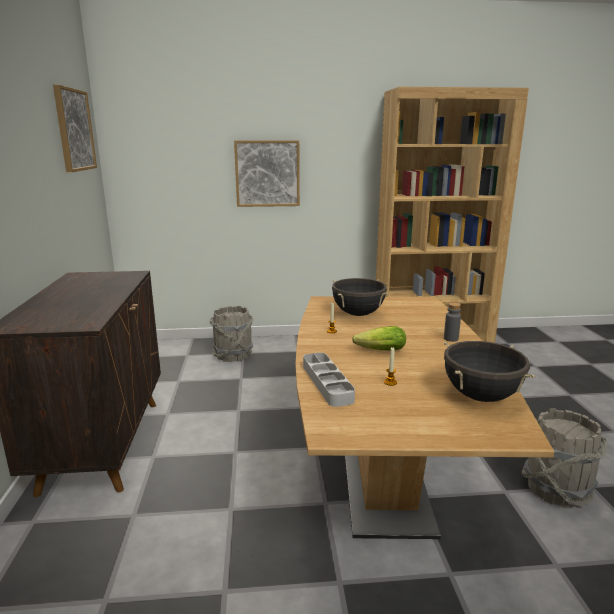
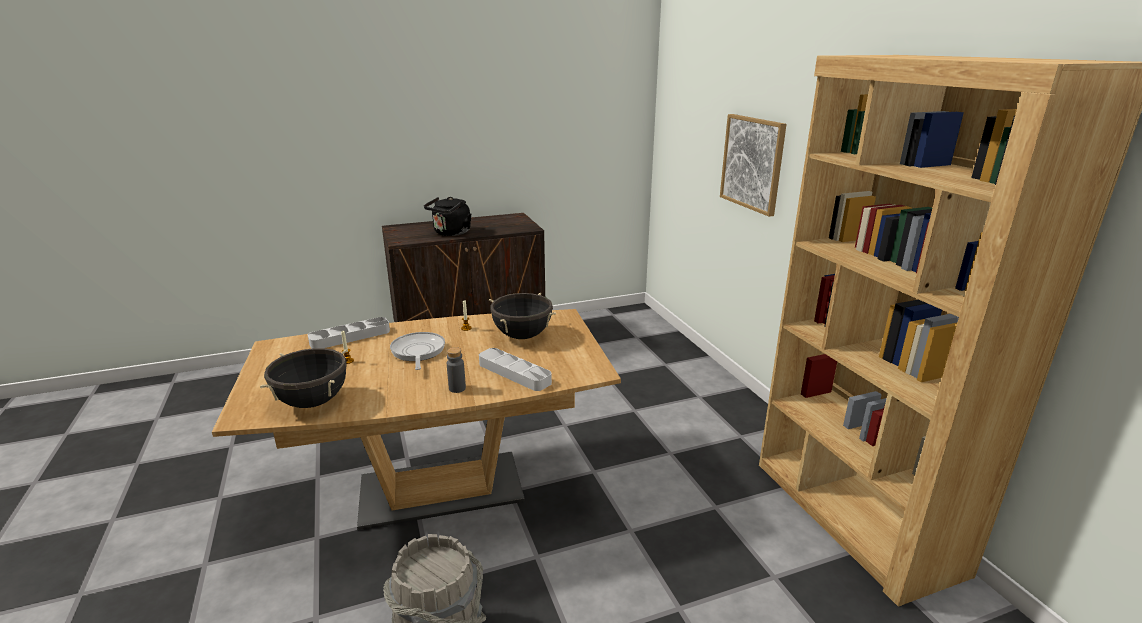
camera: 75 degrees right, 5 degrees up
picture [53,85,97,172] -> none
grey bucket [210,305,253,362] -> none
lettuce [352,326,406,351] -> frying pan [390,332,445,370]
none -> black kettle [424,197,471,236]
none -> grey tray [479,348,552,391]

